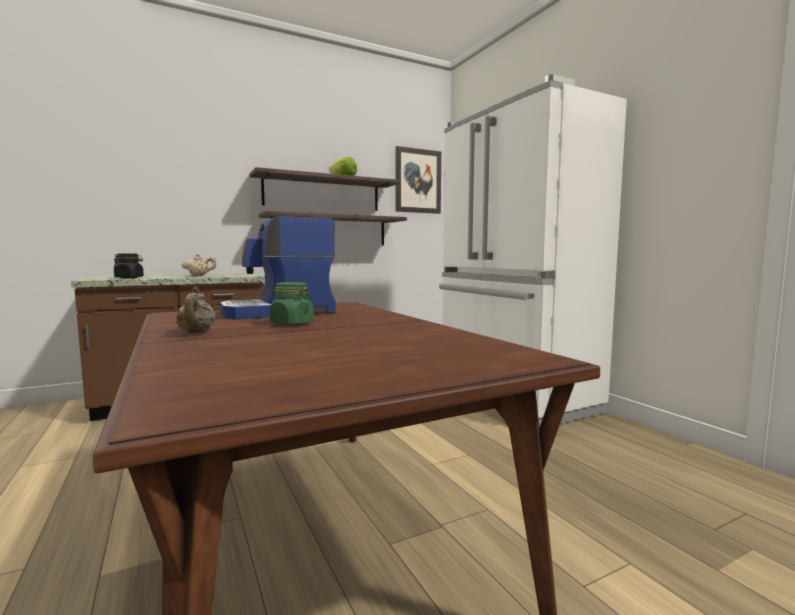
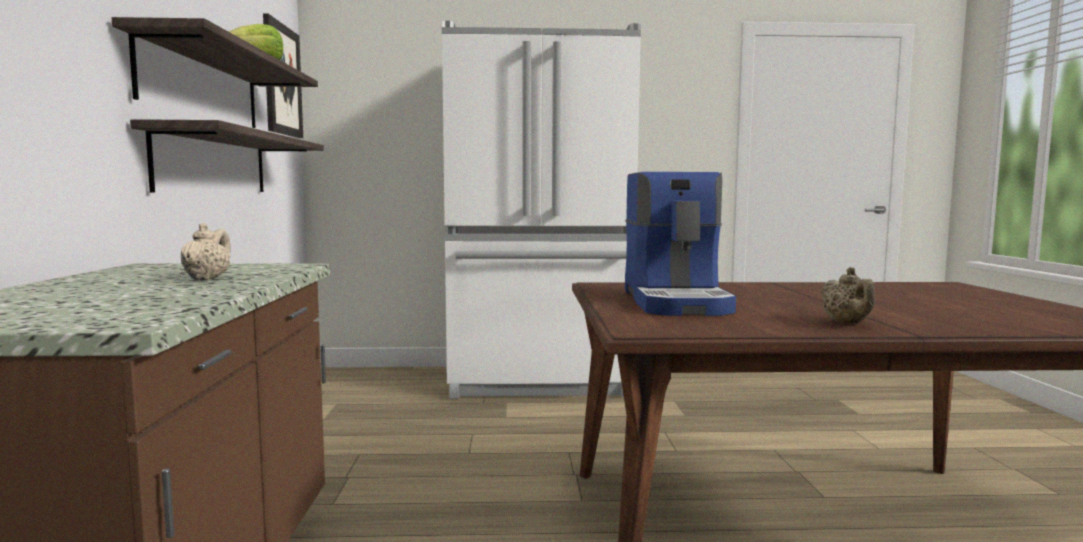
camera: 65 degrees left, 0 degrees up
black jar [114,254,144,278] -> none
beige teapot [176,287,215,333] -> beige teapot turned 75 degrees clockwise [821,267,875,323]
green jar [269,282,314,326] -> none

